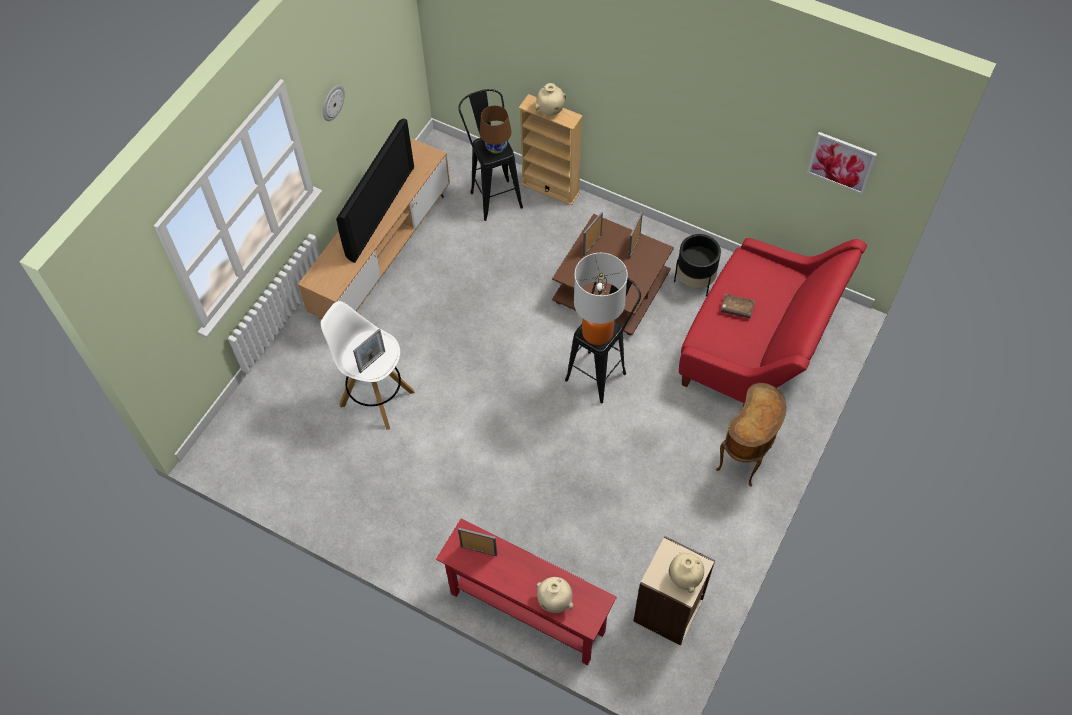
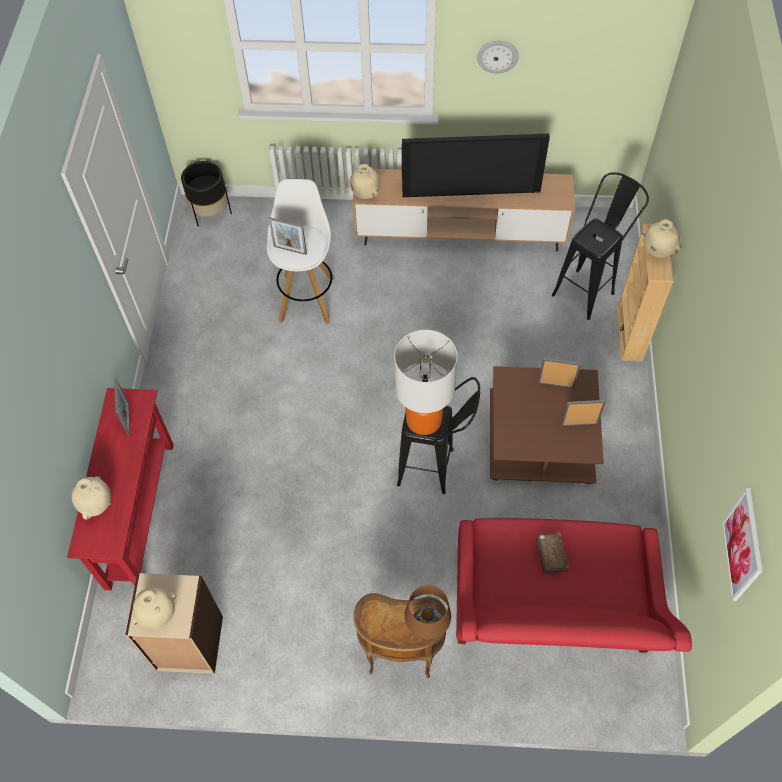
camera: 65 degrees right, 0 degrees up
brown table lamp [480,105,512,154] -> brown table lamp moved to [404,585,451,639]
black planter [674,234,721,297] -> black planter moved to [181,161,232,226]
none -> beige vase [350,164,380,199]

